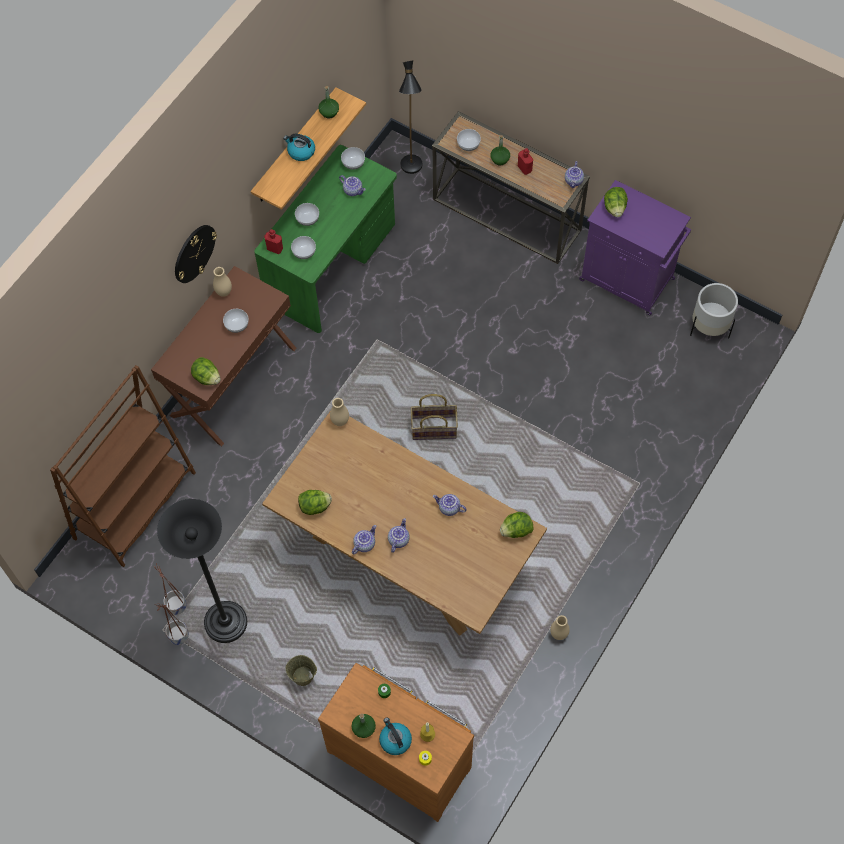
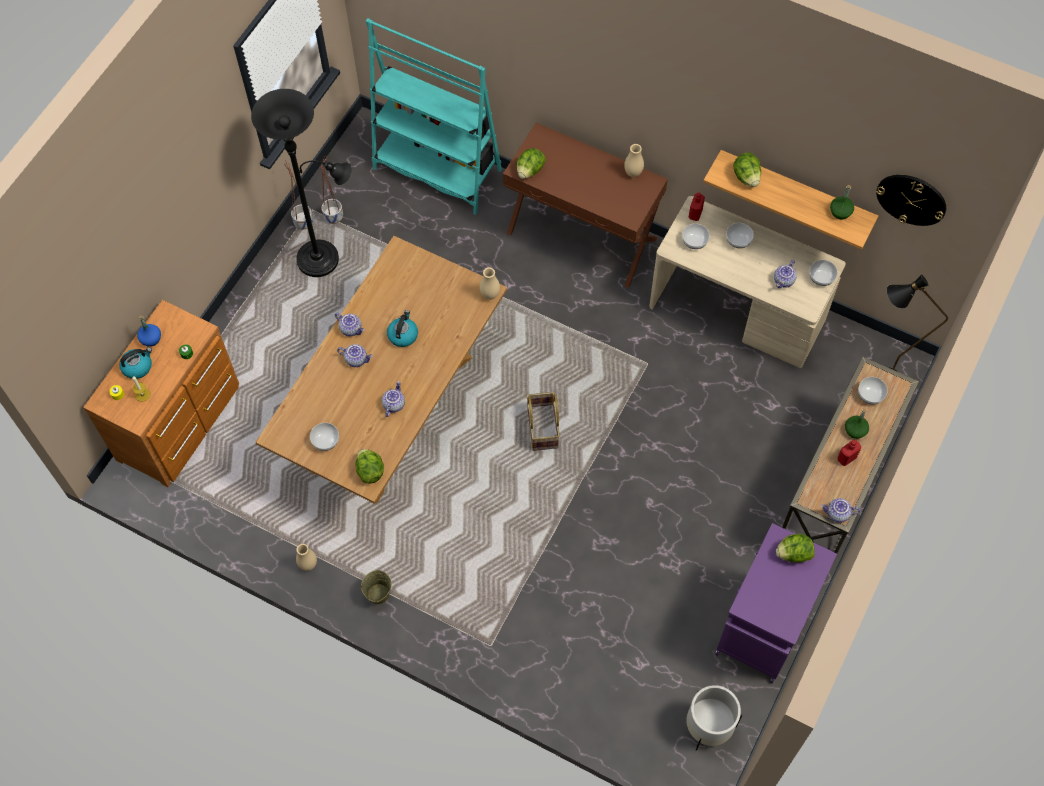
camera: 85 degrees right, 0 degrees up
brown bookcase [50,365,196,567] -> turquoise bookcase [366,18,502,215]
wall clock [175,225,217,283] -> wall clock moved to [876,175,946,226]
bowl [223,309,249,333] -> bowl moved to [310,423,339,451]
green desk [254,145,397,333] -> beige desk [649,196,846,368]
kettle [283,134,315,161] -> kettle moved to [387,310,418,347]
beige bucket [286,655,317,686] -> beige bucket moved to [361,570,392,605]
lettuce [298,490,332,515] -> lettuce moved to [733,152,761,187]
green bottle [352,714,376,738] -> blue bottle [137,316,161,347]

